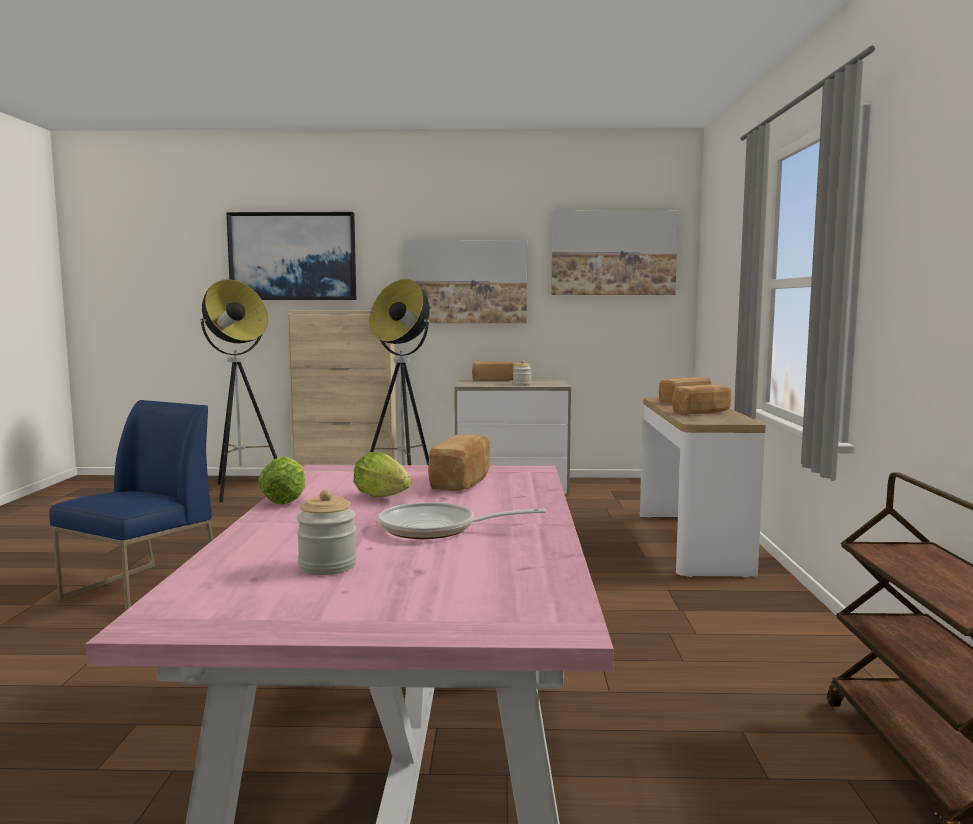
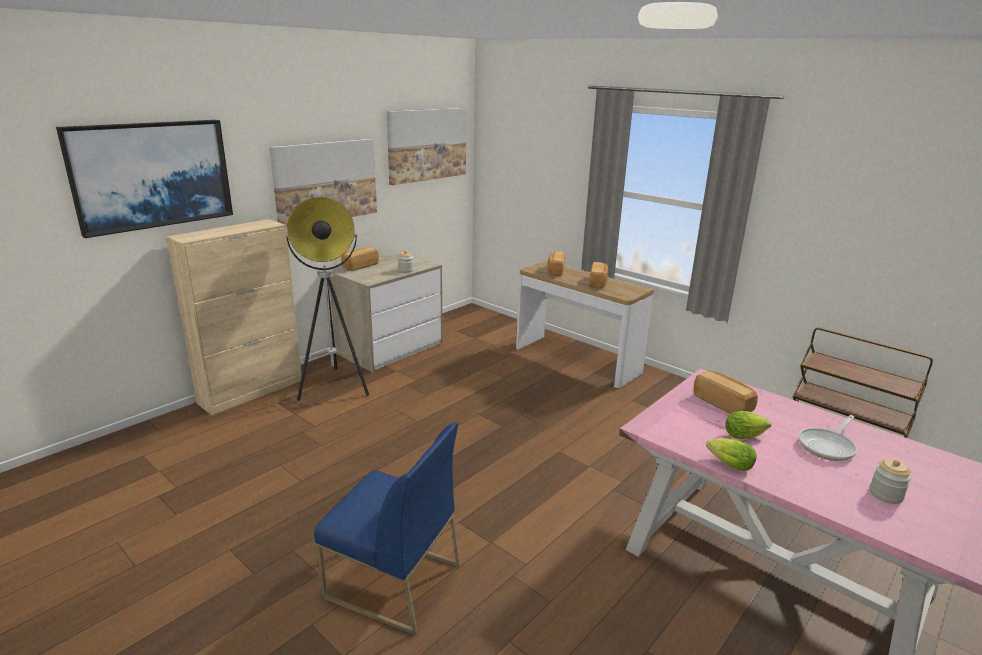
camera: 50 degrees left, 15 degrees up
blue chair [49,400,214,611] -> blue chair turned 135 degrees clockwise [314,422,460,636]
floor lamp [200,279,277,502] -> none

